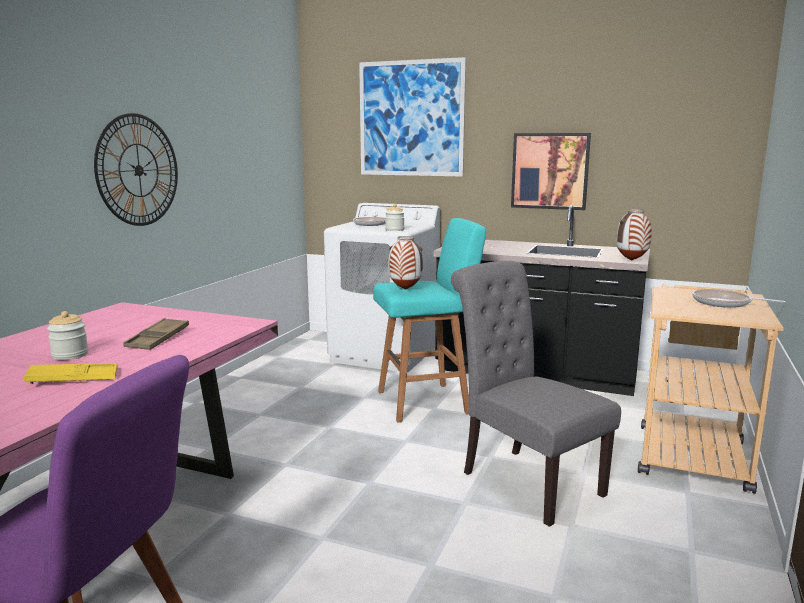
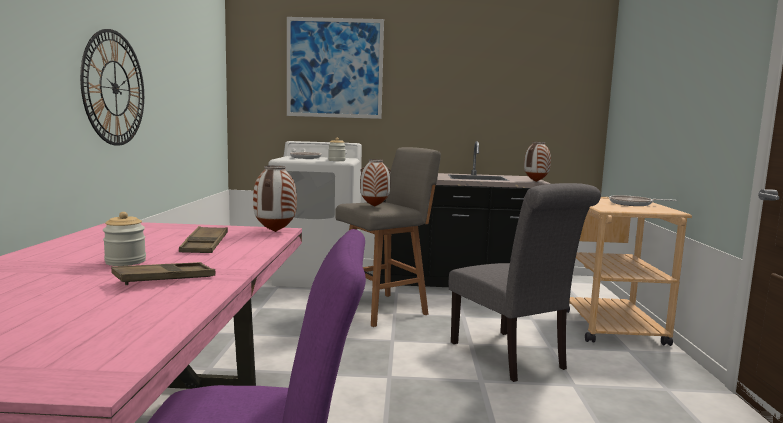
camera: 20 degrees left, 5 degrees down
yellow tray [24,363,118,384] -> brown tray [111,262,216,285]
turquoise stool [373,218,486,422] -> grey stool [335,147,441,327]
grey chair [451,261,621,527] -> grey chair turned 150 degrees counterclockwise [449,183,601,382]
picture [511,133,591,210] -> none
none -> vase [253,165,297,232]

